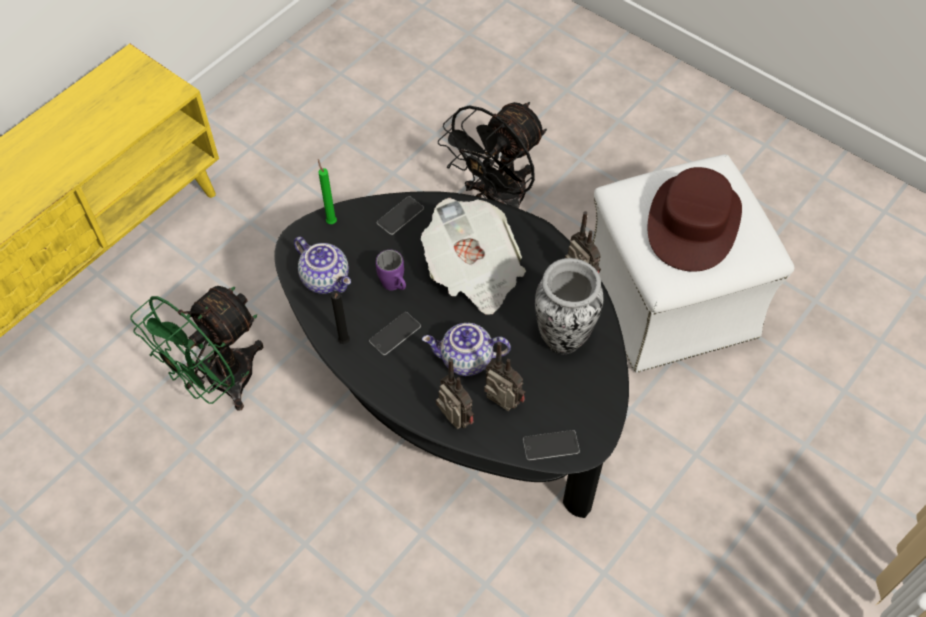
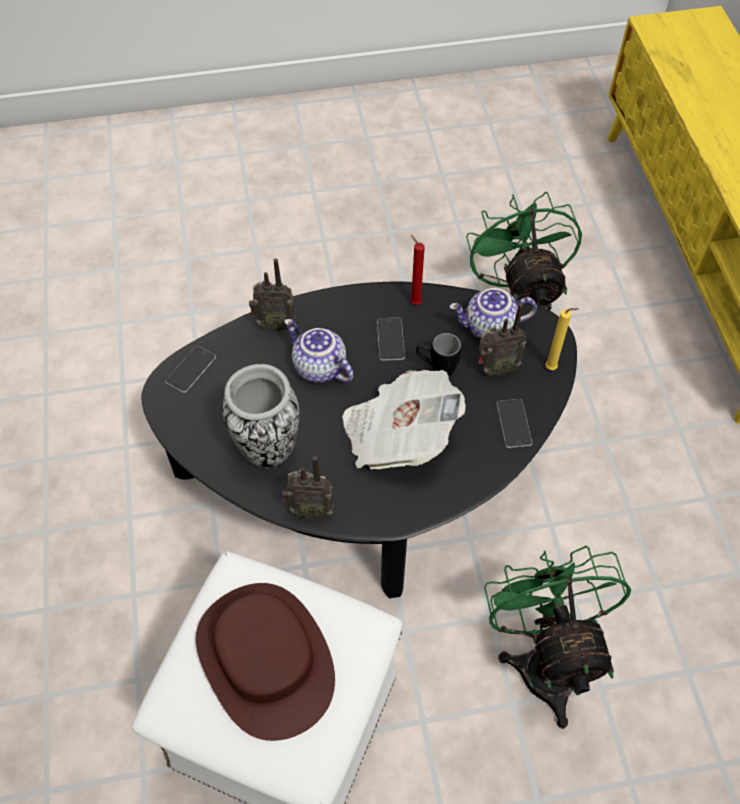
camera: 130 degrees right, 0 degrees up
green candle [318,159,337,224] -> yellow candle [546,308,579,370]
black candle [331,291,350,344] -> red candle [410,235,425,305]
purple mug [376,250,406,291] -> black mug [416,333,462,376]
teapot [422,323,511,376] -> teapot turned 90 degrees counterclockwise [284,319,354,383]
black fan [438,102,547,209] -> green fan [484,546,631,729]
radio [484,342,526,411] -> radio moved to [479,303,527,376]

